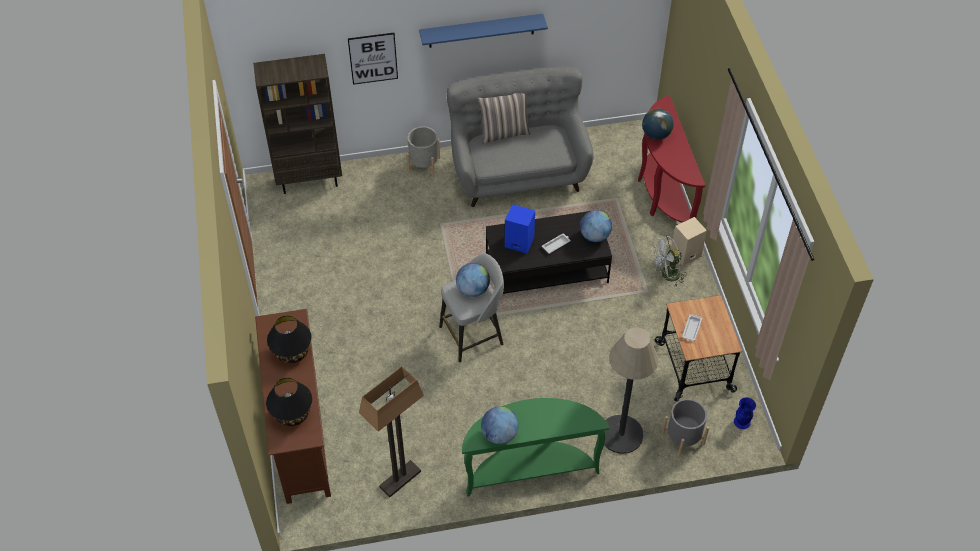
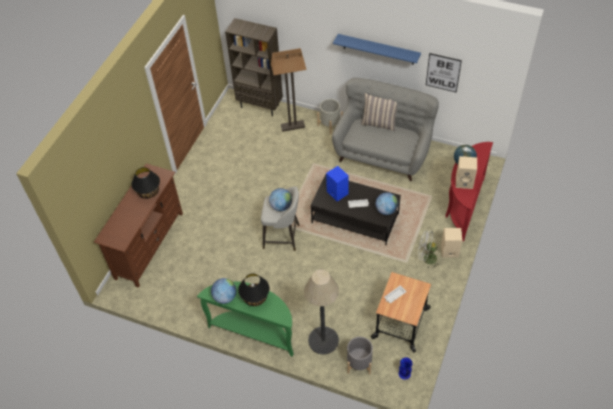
camera: 35 degrees right, 0 degrees up
black table lamp [266,378,312,426] -> black table lamp moved to [238,273,269,306]
picture [348,33,398,85] -> picture moved to [426,53,462,92]
floor lamp [359,366,424,497] -> floor lamp moved to [271,48,306,132]
none -> beige speaker [456,156,477,189]

